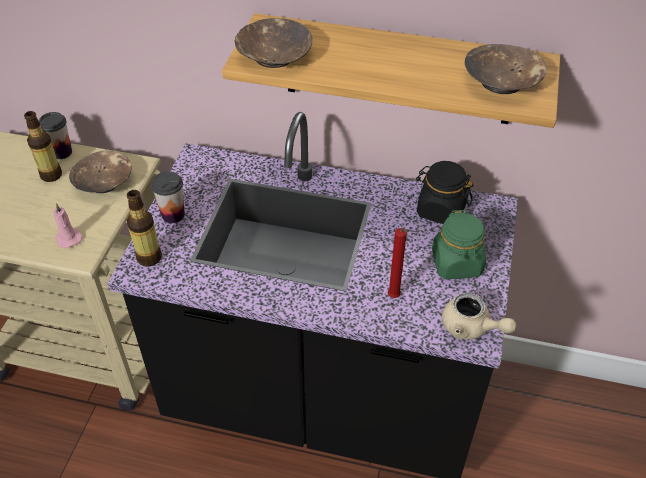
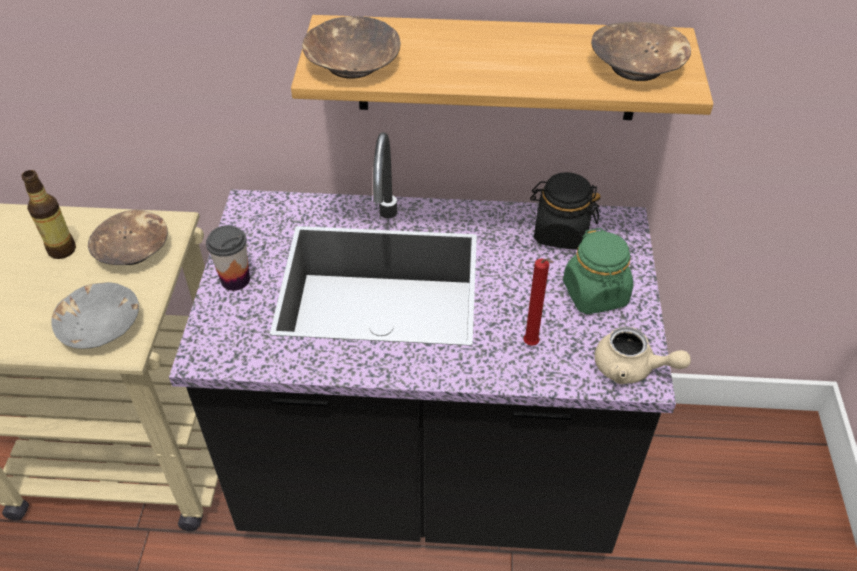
camera: 10 degrees left, 0 degrees up
cup [39,112,72,159] -> none
pink candle [54,203,83,248] -> grey bowl [51,282,139,349]
bottle [127,190,162,267] -> none

